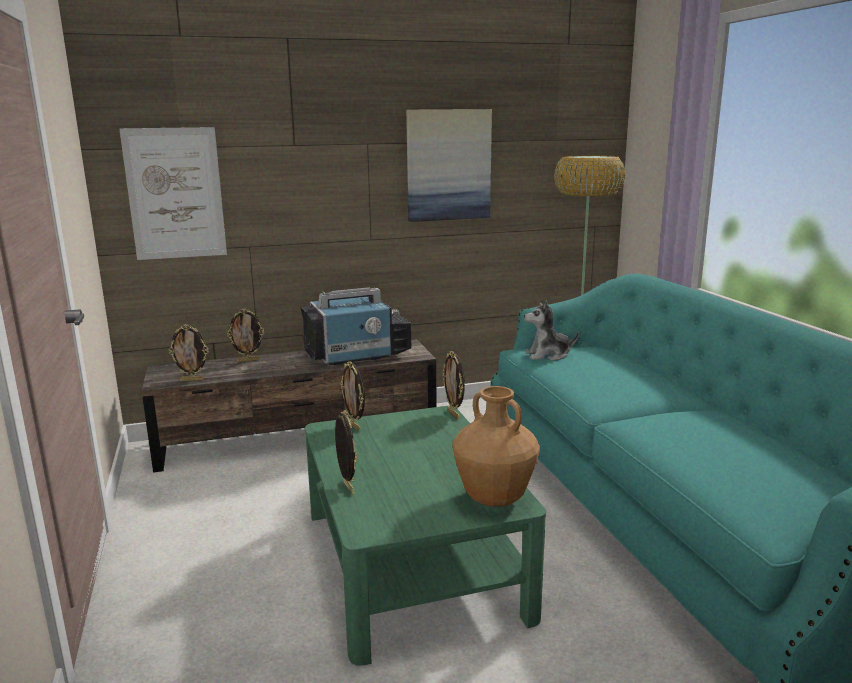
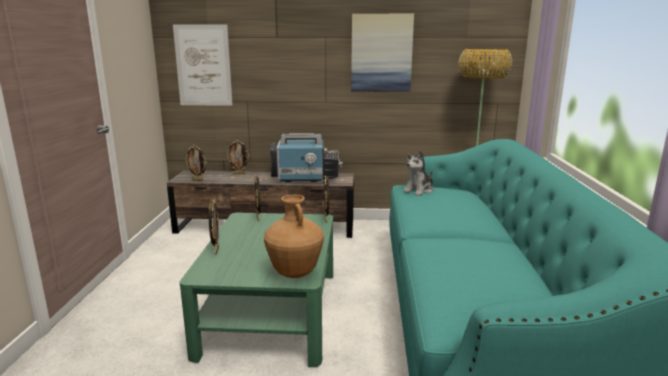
camera: 20 degrees right, 0 degrees up
plush toy [524,300,579,361] -> plush toy turned 60 degrees counterclockwise [403,151,433,196]

